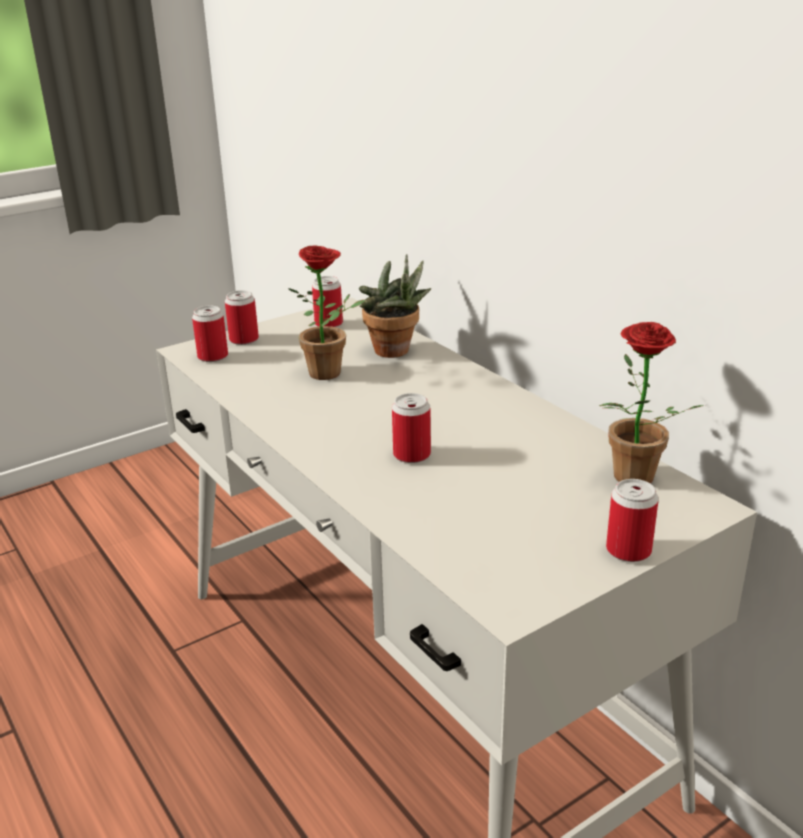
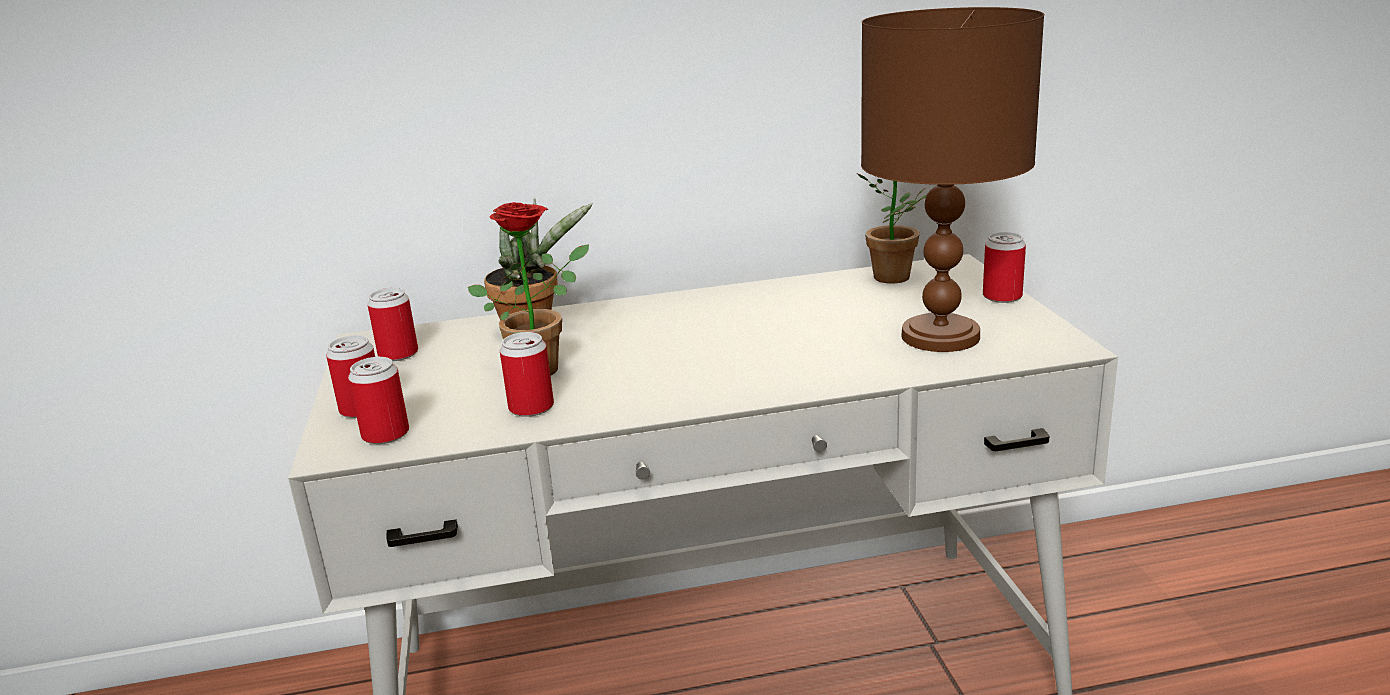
camera: 65 degrees left, 5 degrees down
can [392,393,431,463] -> can moved to [500,332,554,417]
none -> brown table lamp [861,7,1044,352]

